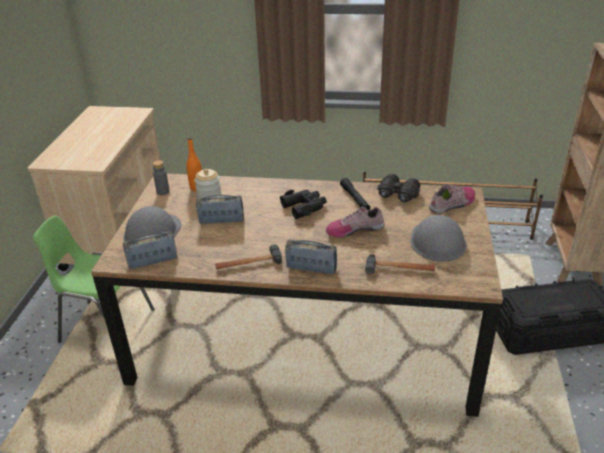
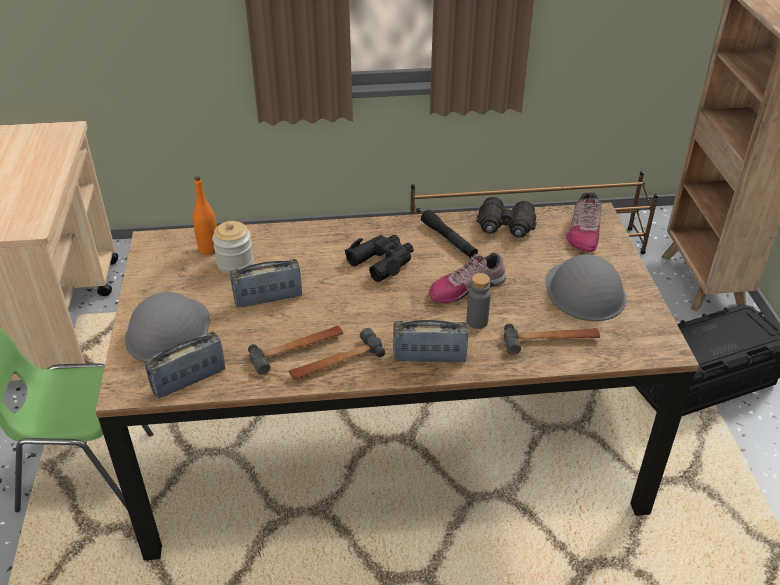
camera: 15 degrees left, 5 degrees up
grey bottle [152,160,170,195] -> grey bottle moved to [466,273,491,329]
shoe [429,183,475,214] -> shoe turned 150 degrees clockwise [566,192,602,252]
none -> hammer [248,326,343,375]

